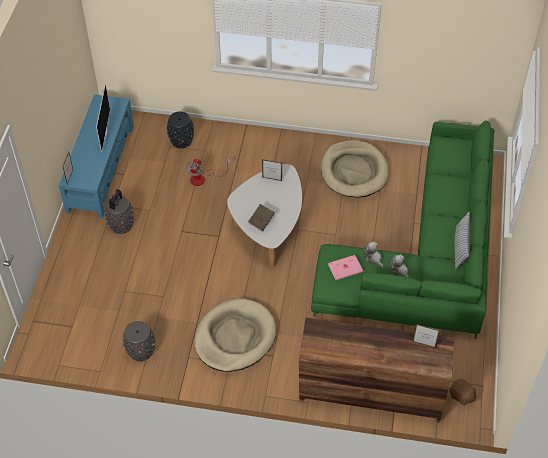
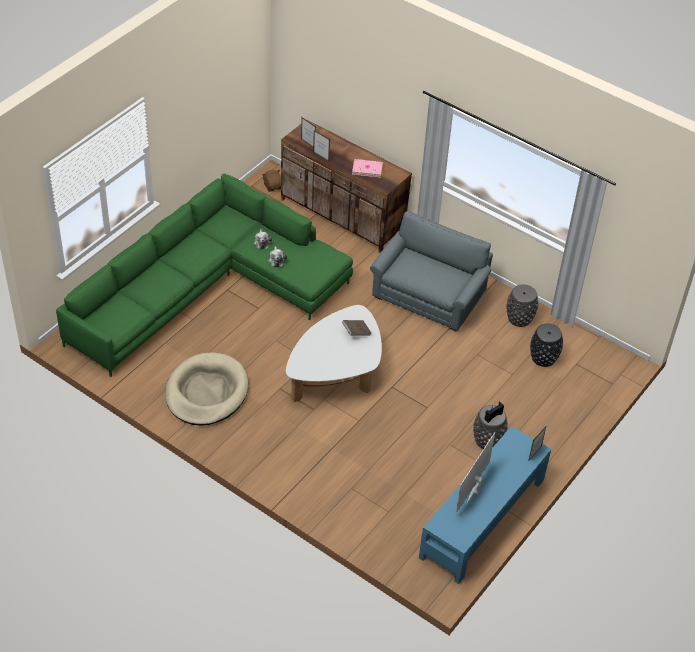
camera: 155 degrees left, 5 degrees down
black stool [167,111,194,148] -> black stool moved to [530,324,563,367]
fan [185,158,230,186] -> none
beige dog bed [194,298,276,372] -> grey armchair [370,211,493,332]
picture frame [262,159,282,181] -> picture frame moved to [313,130,330,161]
pink book [328,255,363,280] -> pink book moved to [352,159,383,177]
pillow [454,212,470,270] -> none

